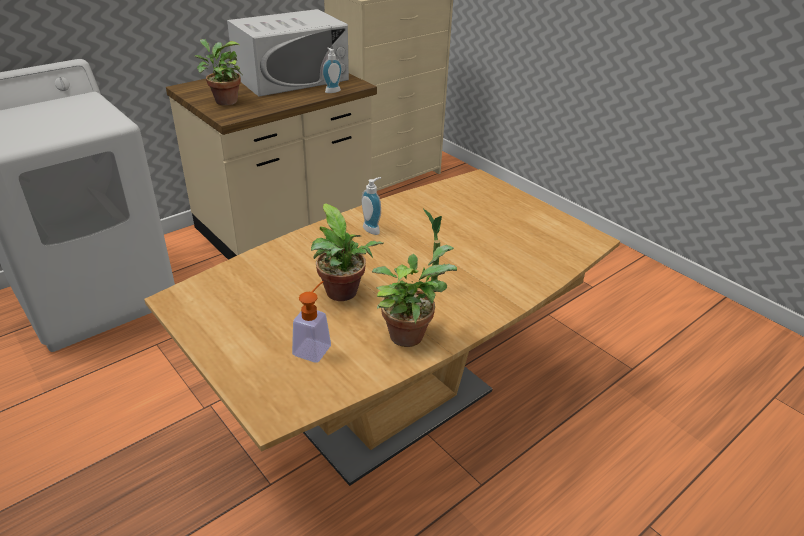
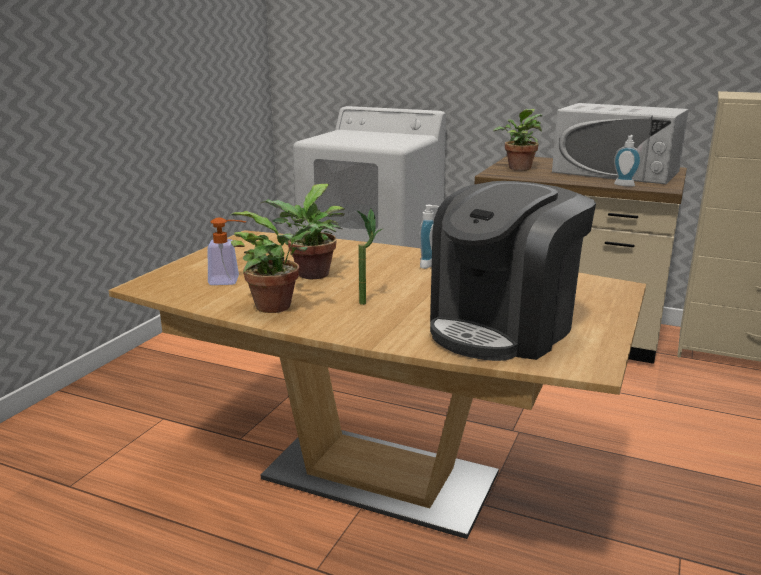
camera: 65 degrees right, 15 degrees down
none -> coffee machine [430,181,596,361]

